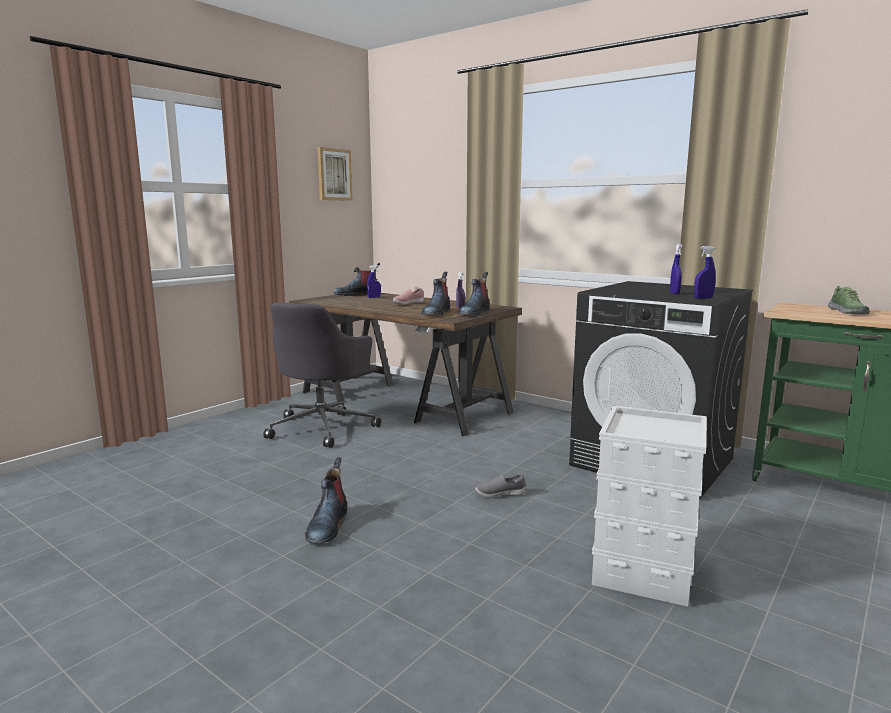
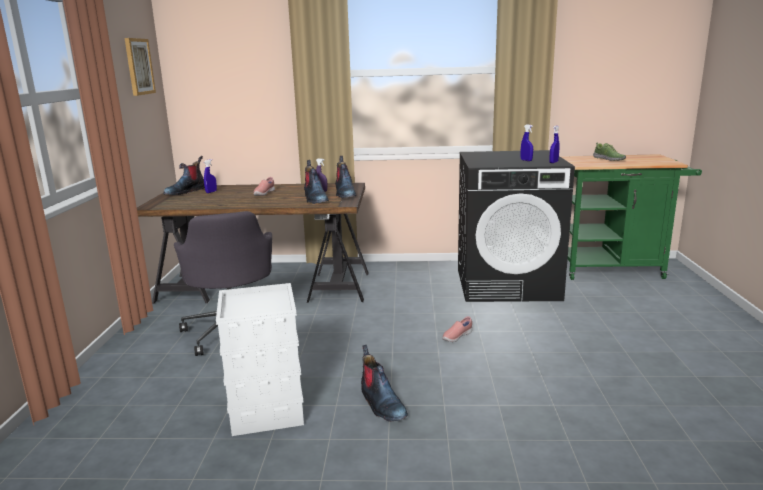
camera: 35 degrees left, 5 degrees up
grey shoe [475,473,526,498] -> pink shoe [442,316,472,342]
white storage box [592,406,707,607] -> white storage box moved to [216,283,304,436]

